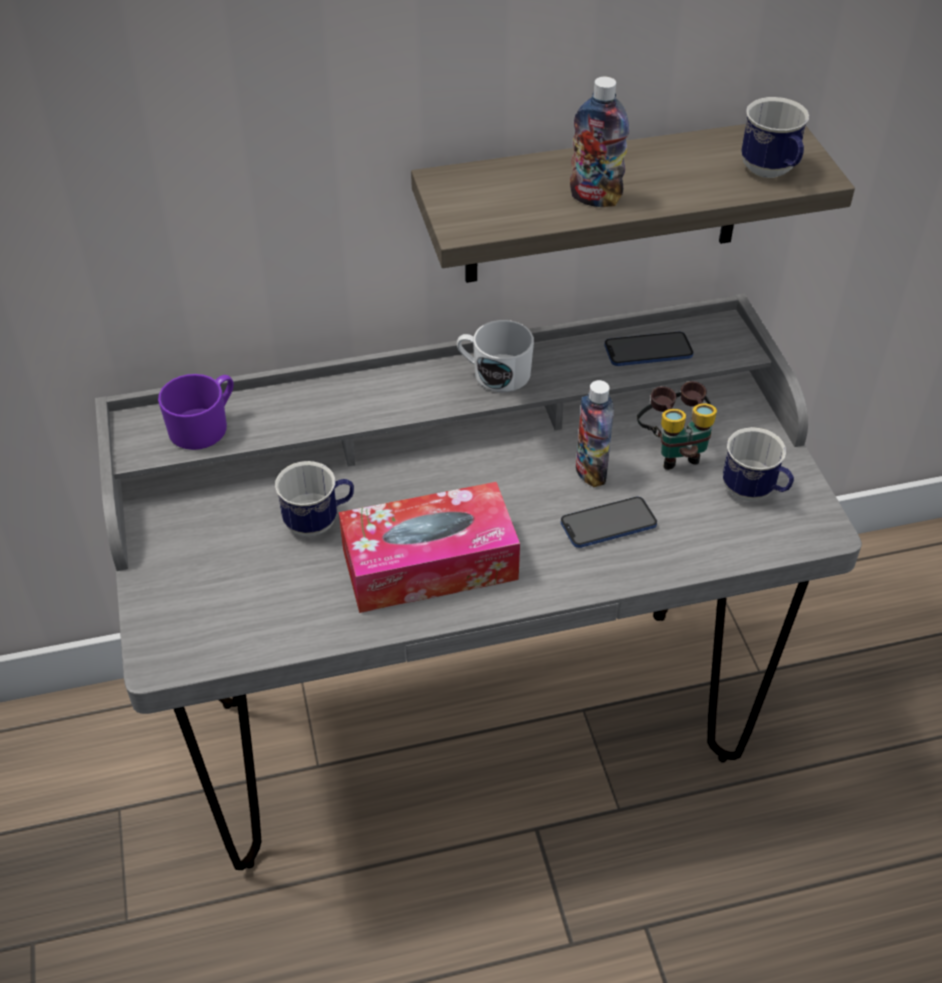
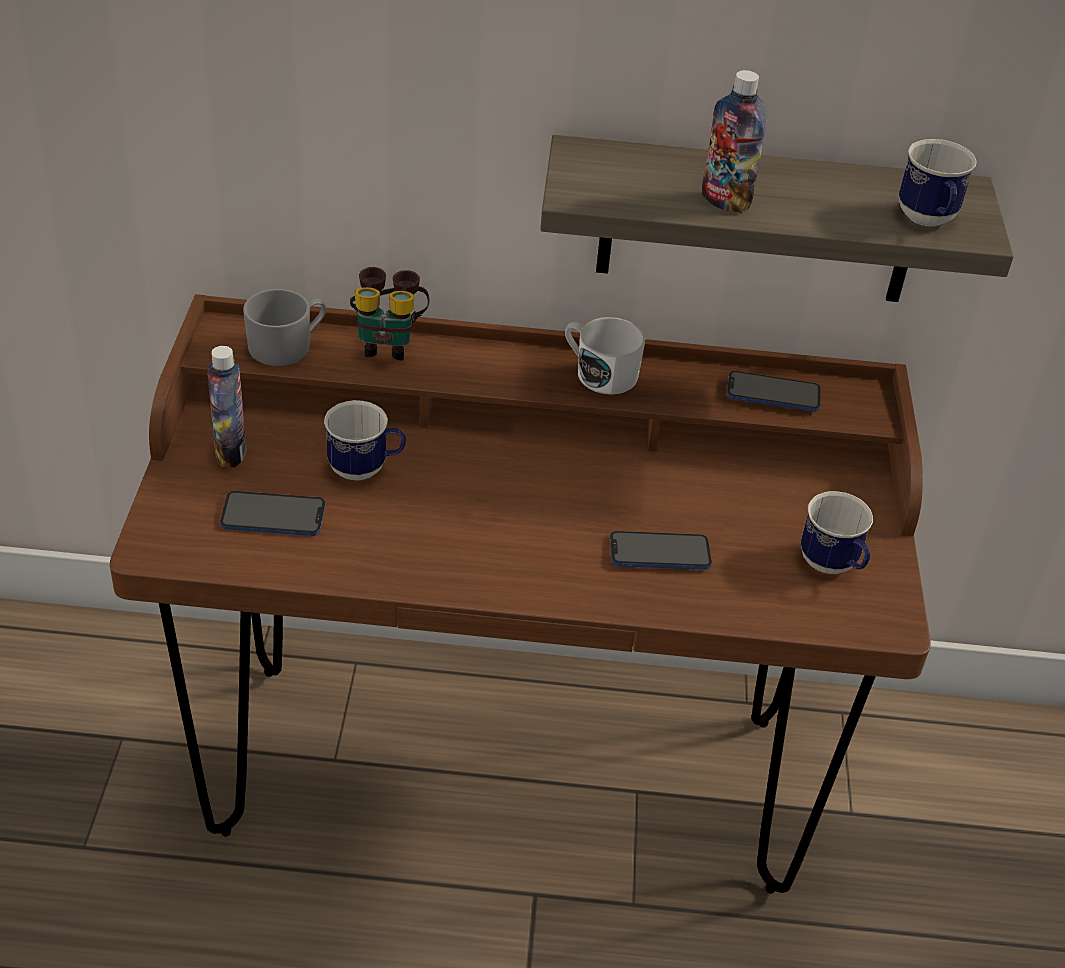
camera: 15 degrees right, 5 degrees down
grey desk [95,294,862,870] -> brown desk [110,294,931,894]
purple mug [158,374,234,450] -> grey mug [243,289,326,366]
tissue box [339,482,520,613] -> none
bottle [576,380,614,487] -> bottle moved to [207,346,246,467]
binoculars [637,381,717,470] -> binoculars moved to [350,267,430,361]
none -> phone [220,491,325,536]

